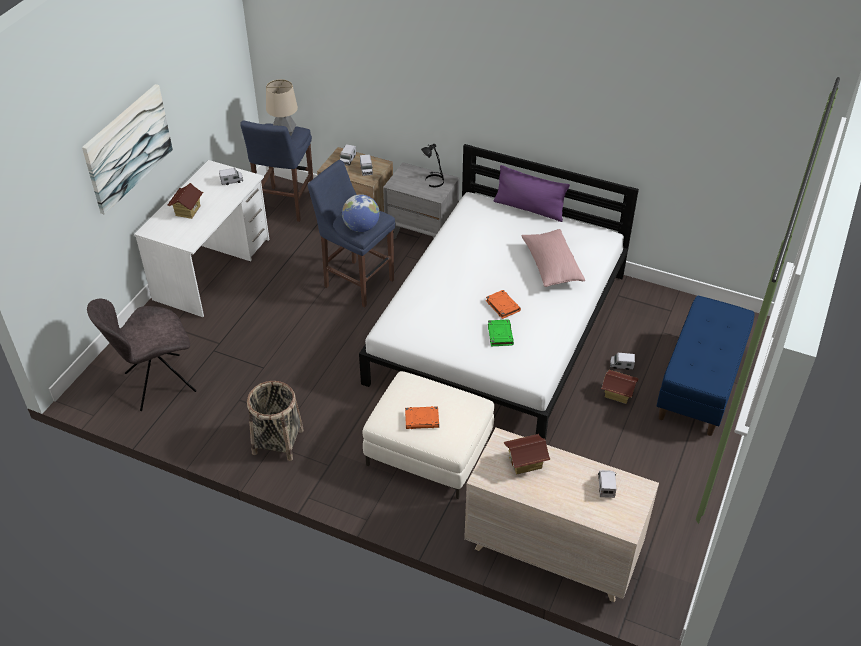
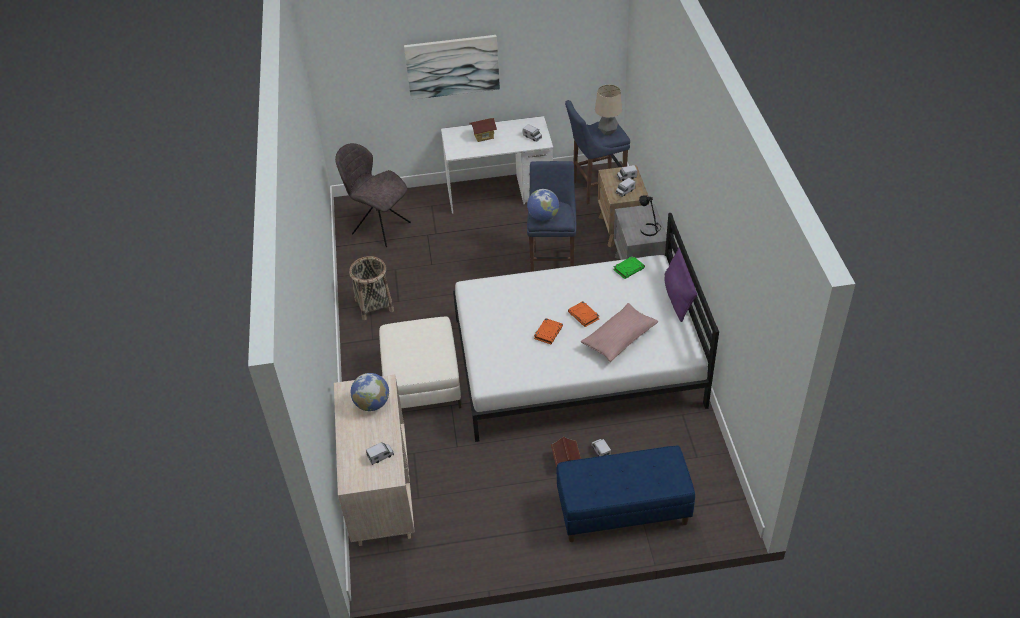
camera: 60 degrees right, 0 degrees up
orange book [405,406,439,429] -> orange book moved to [568,301,599,327]
green book [488,319,514,346] -> green book moved to [613,256,645,279]
toy house [504,434,551,475] -> globe [351,373,389,411]

